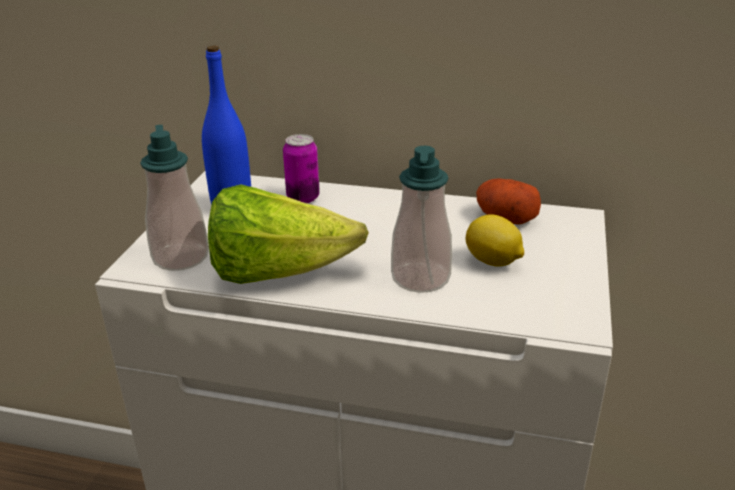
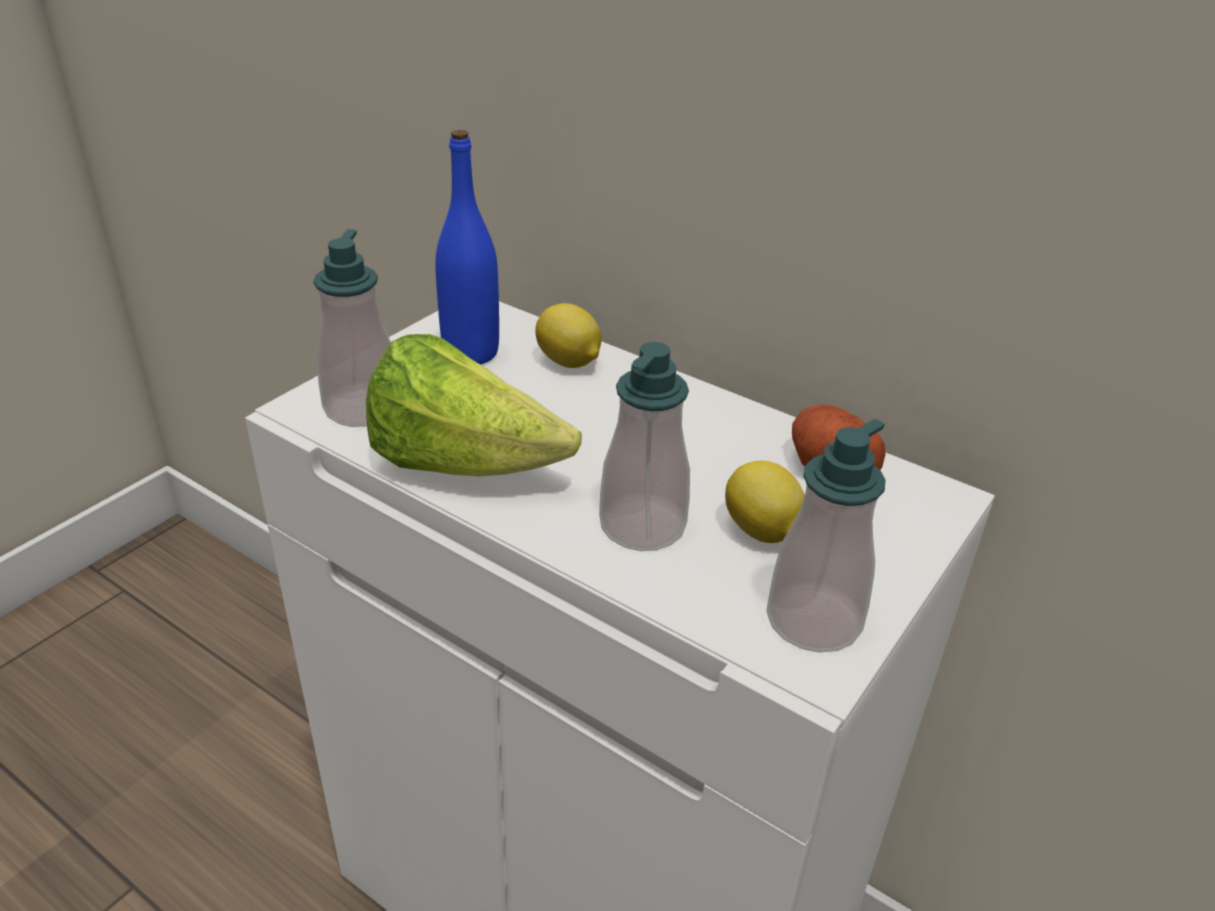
camera: 20 degrees right, 5 degrees up
can [283,134,320,203] -> lemon [535,303,601,368]
none -> soap dispenser [767,419,885,653]

